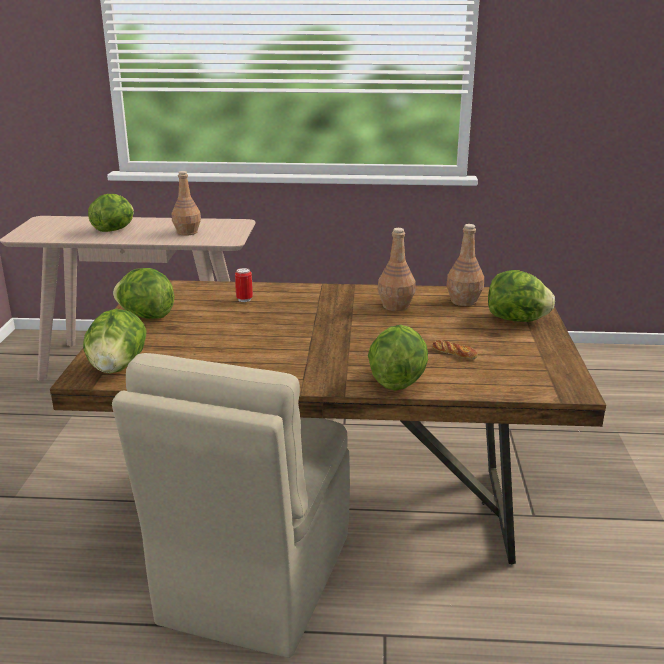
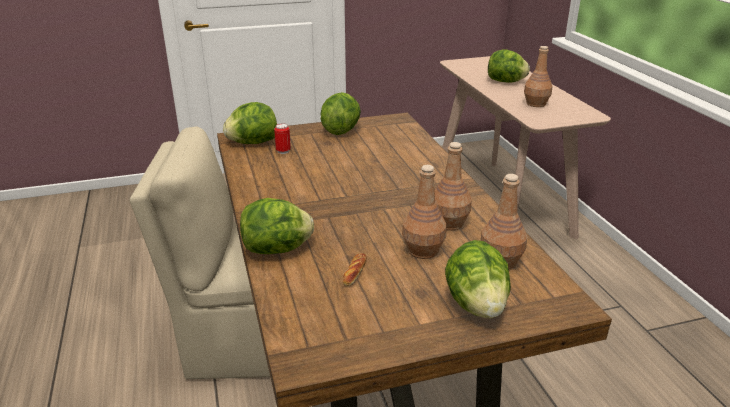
camera: 70 degrees right, 5 degrees up
can [235,268,253,302] -> can moved to [274,123,291,154]
none -> brown bottle [402,165,446,259]

